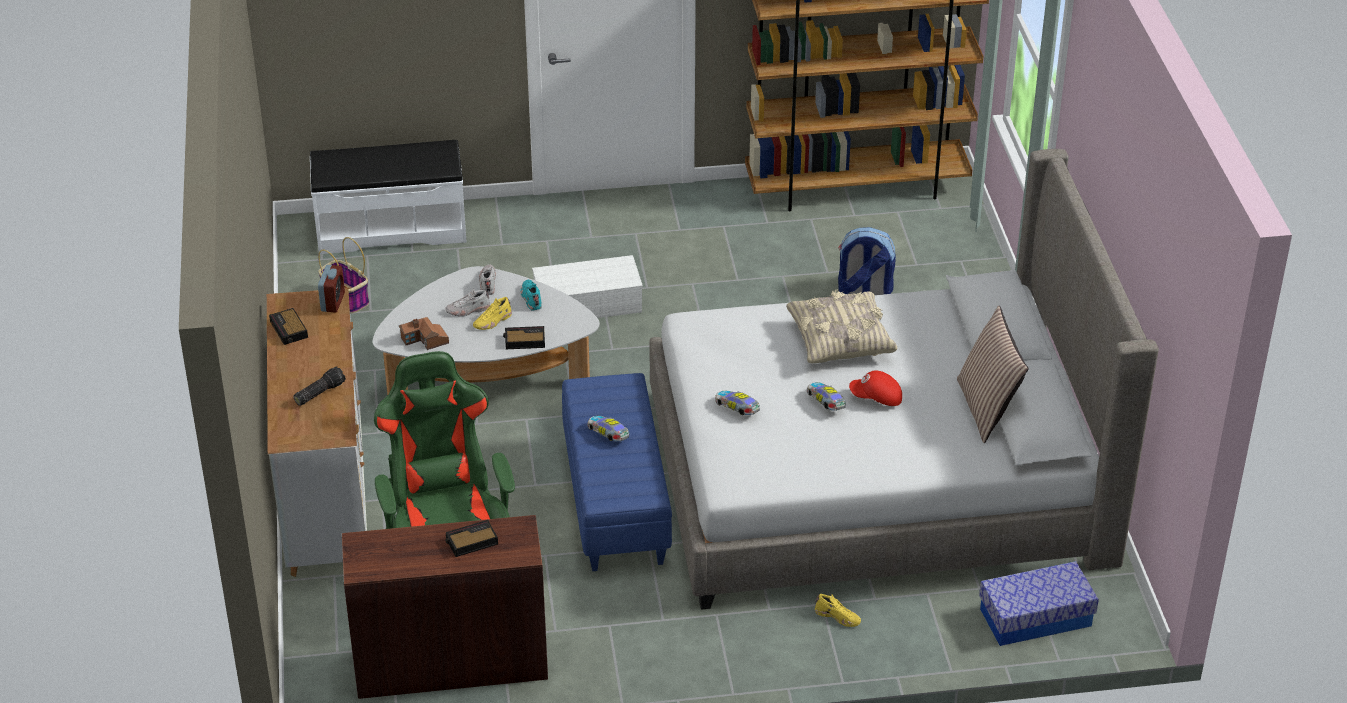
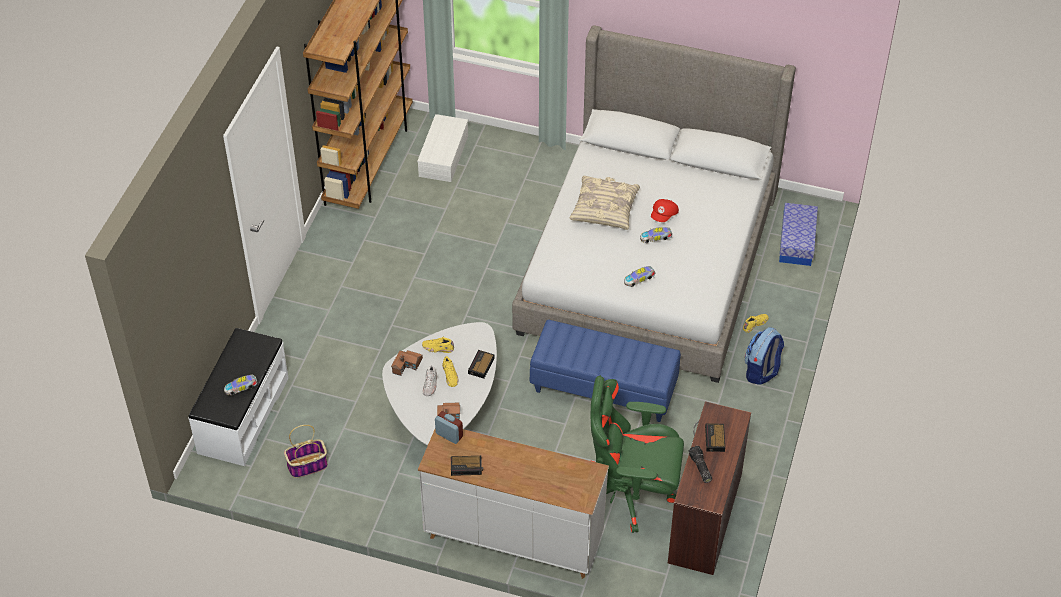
camera: 65 degrees left, 10 degrees up
flashlight [293,366,346,406] -> flashlight moved to [689,446,712,483]
white shoe [479,264,496,295] -> toy house [391,350,423,376]
turquoise shoe [521,280,542,310] -> yellow shoe [422,336,454,353]
white storage box [532,255,643,318] -> white storage box moved to [417,114,468,182]
toy car [587,416,629,442] -> toy car moved to [224,375,258,396]
backpack [838,227,896,295] -> backpack moved to [745,327,784,385]
pillow [957,306,1028,443] -> none

